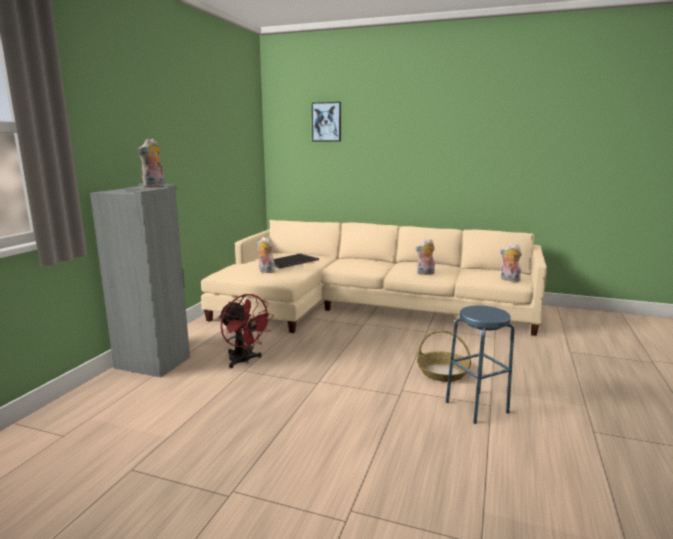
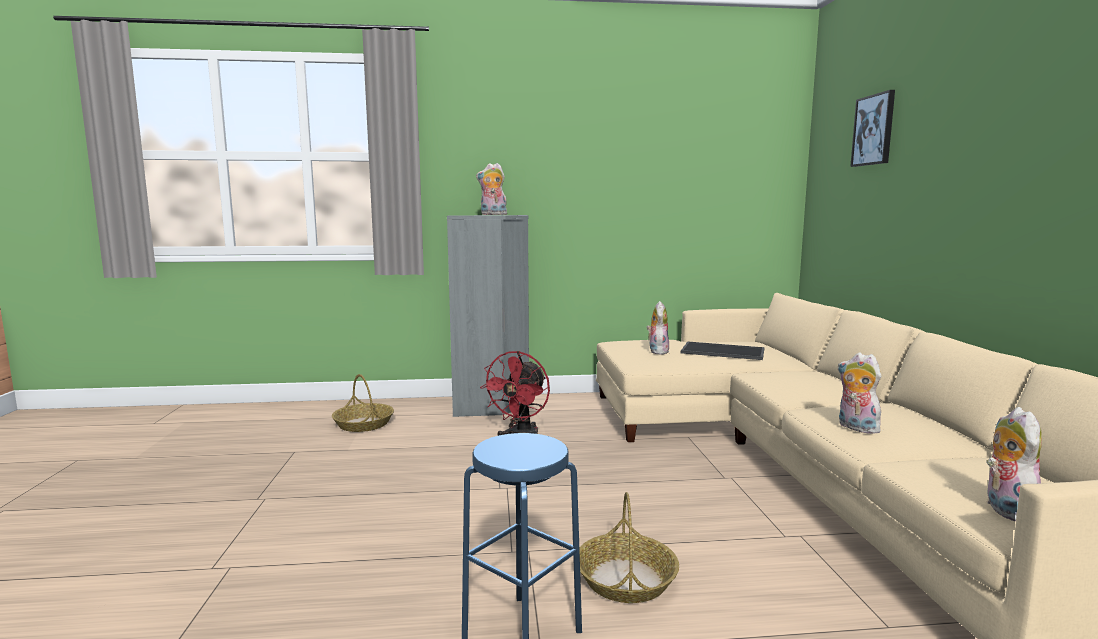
camera: 65 degrees right, 5 degrees down
none -> basket [332,374,394,432]

